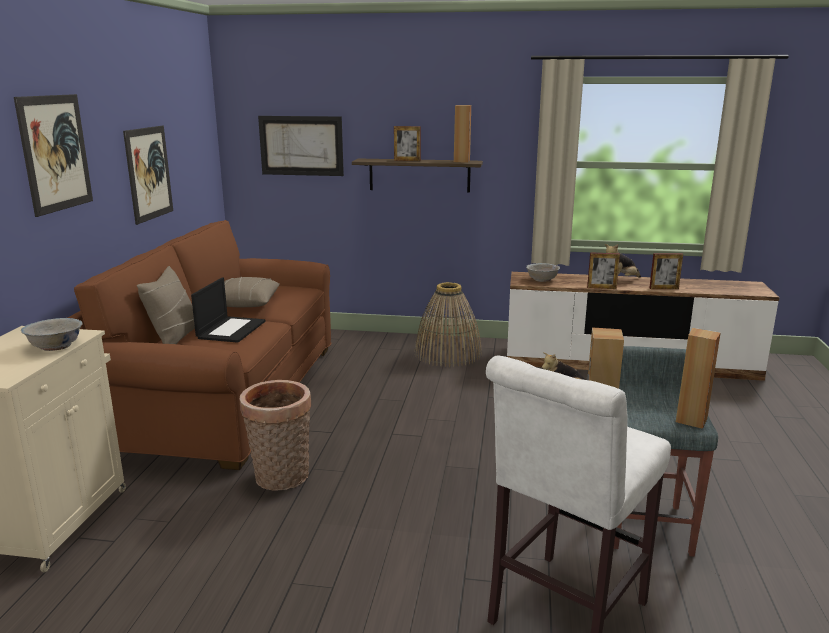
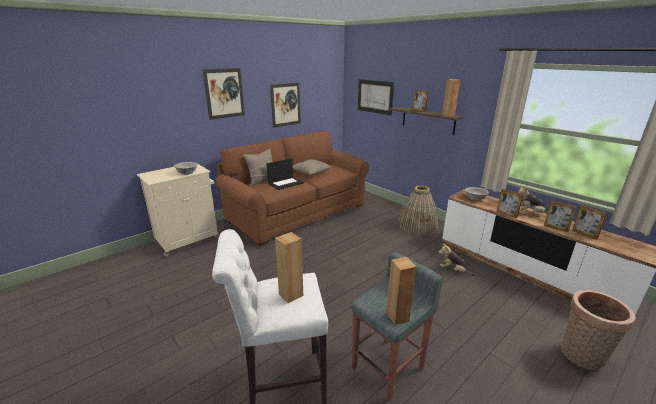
camera: 40 degrees right, 5 degrees up
basket [240,380,311,491] -> basket moved to [561,290,636,370]
none -> picture frame [572,205,607,239]

